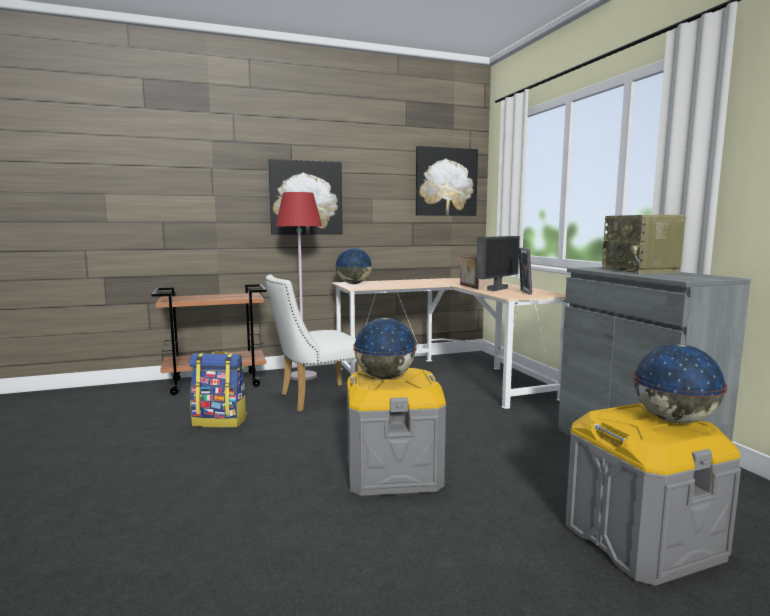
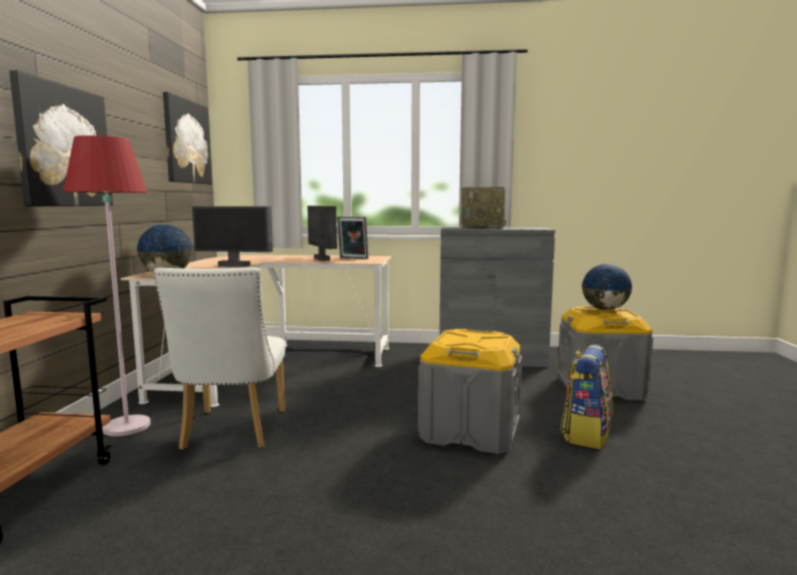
camera: 65 degrees left, 0 degrees up
backpack [189,352,247,428] -> backpack moved to [560,344,613,449]
globe [353,318,417,379] -> none
picture frame [460,253,479,289] -> none
none -> monitor [192,206,273,267]

